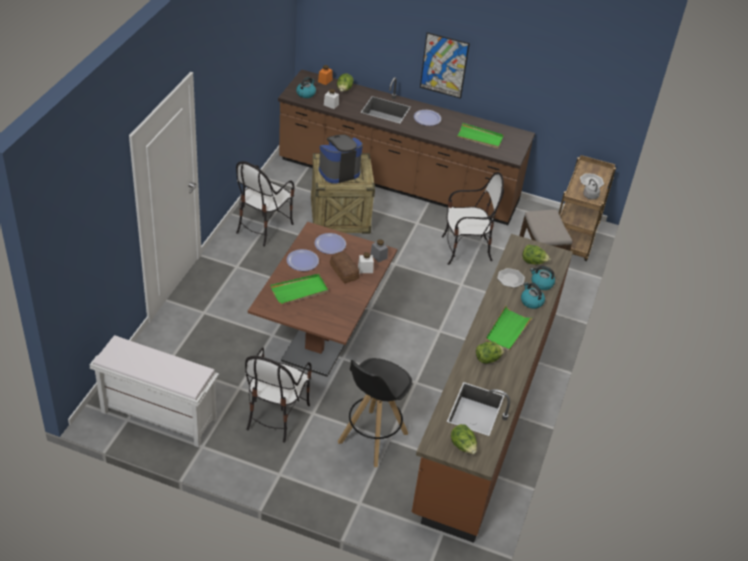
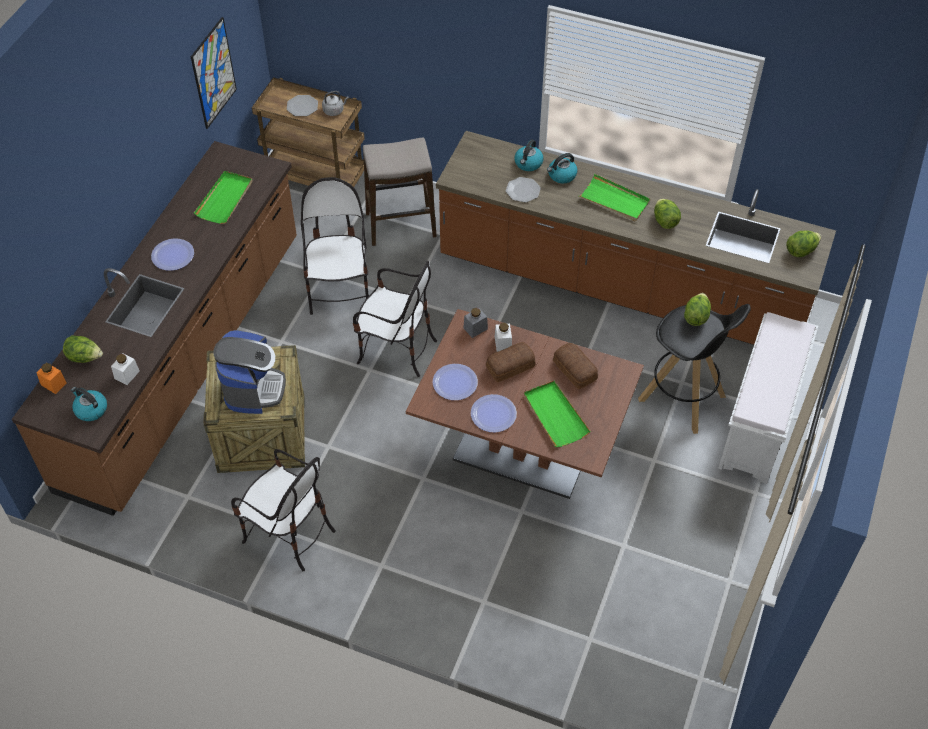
camera: 85 degrees left, 10 degrees up
white bench [90,335,219,447] -> white bench moved to [718,312,818,484]
chair [245,348,312,443] -> chair moved to [353,261,437,377]
coffee machine [319,134,363,184] -> coffee machine turned 150 degrees counterclockwise [213,330,286,414]
picture [420,32,470,99] -> picture moved to [191,17,237,129]
lettuce [522,245,550,265] -> lettuce moved to [684,293,711,326]
none -> bread [553,343,598,389]

